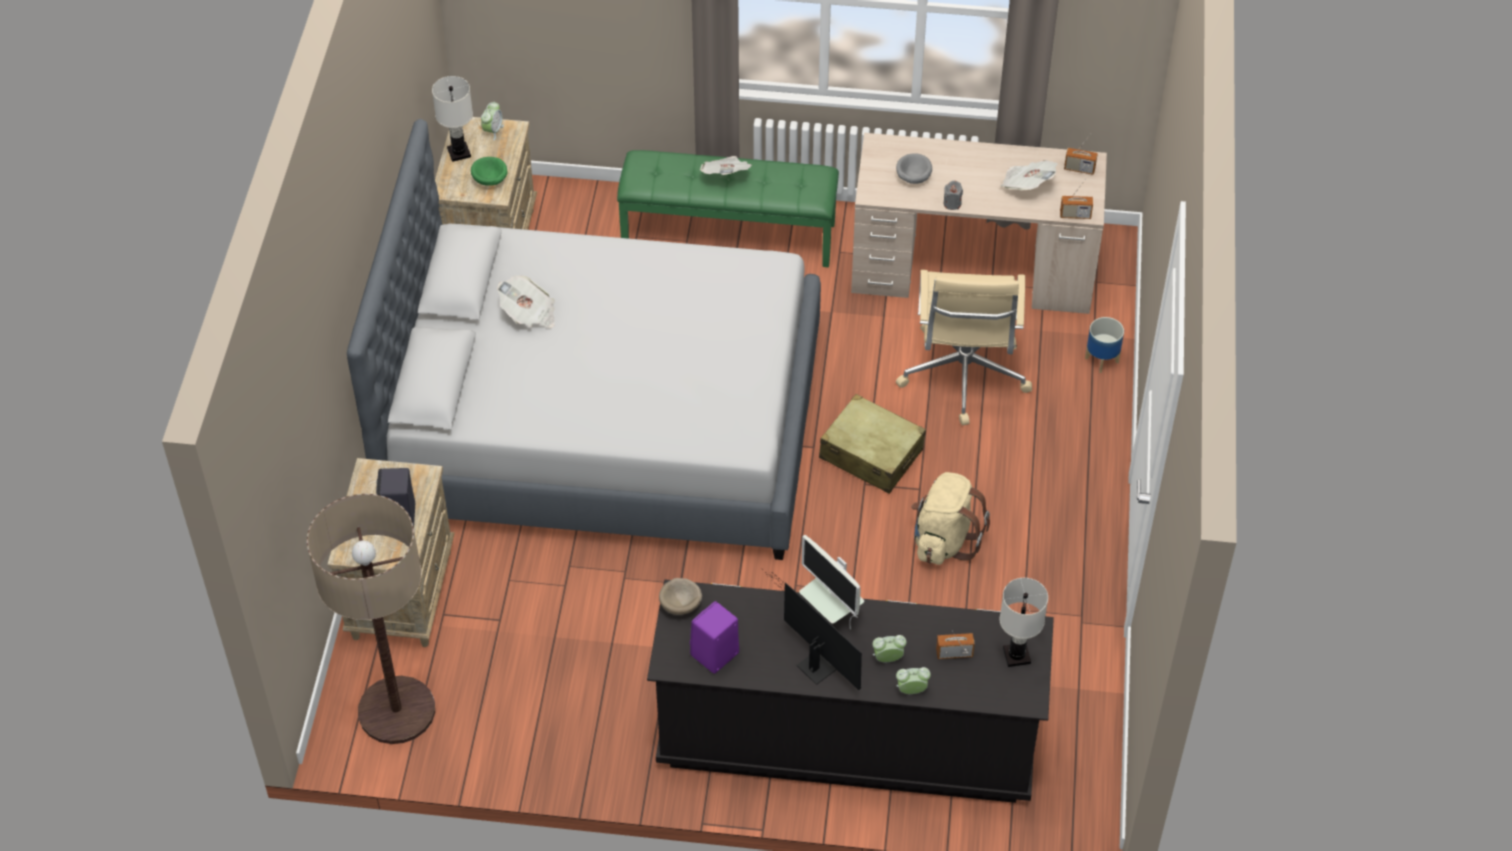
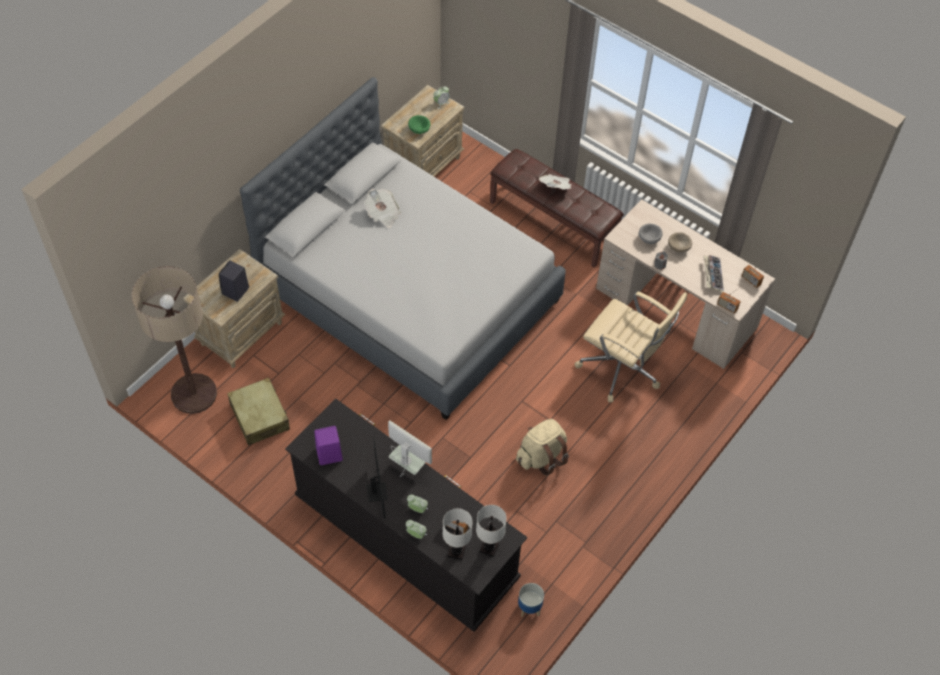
camera: 30 degrees right, 5 degrees up
white table lamp [432,76,473,162] -> white table lamp moved to [443,508,473,560]
green bench [617,150,839,267] -> brown bench [490,149,624,268]
beige bowl [659,578,702,615] -> beige bowl moved to [668,232,692,252]
monitor [799,535,864,629] -> monitor turned 135 degrees clockwise [388,421,432,477]
beige suitcase [819,394,926,494] -> beige suitcase moved to [227,378,290,446]
beige office chair [896,270,1032,425] -> beige office chair turned 90 degrees counterclockwise [574,292,687,402]
newspaper [1000,160,1058,190] -> keyboard [703,255,724,292]
planter [1085,317,1124,373] -> planter moved to [518,583,544,617]

